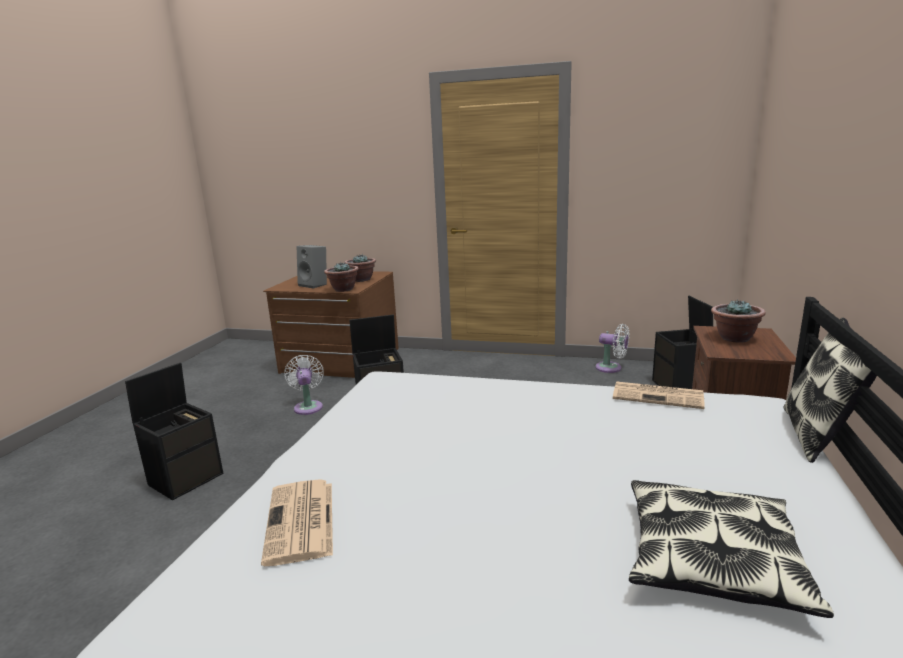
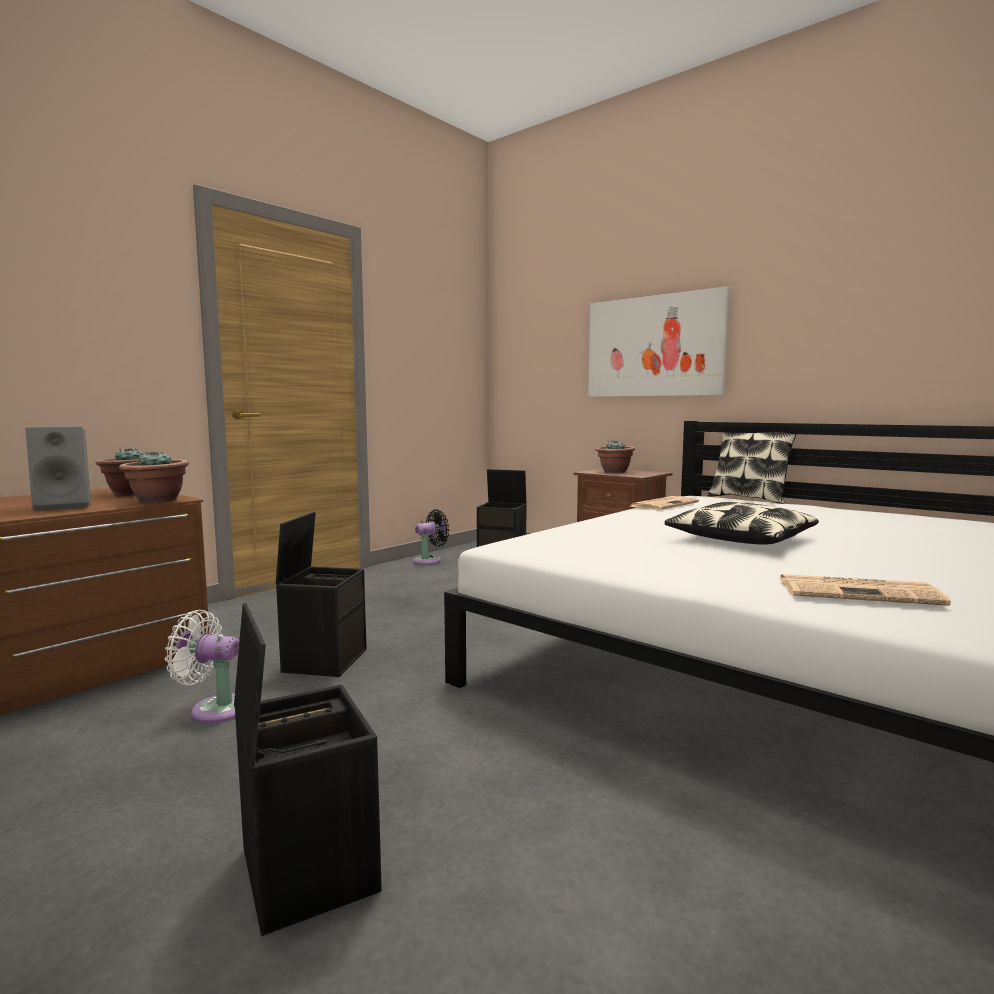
camera: 65 degrees left, 10 degrees down
white fan [595,324,629,373] -> black fan [413,509,449,565]
pillow [629,480,834,618] -> pillow moved to [664,502,819,545]
none -> picture [588,286,730,397]

